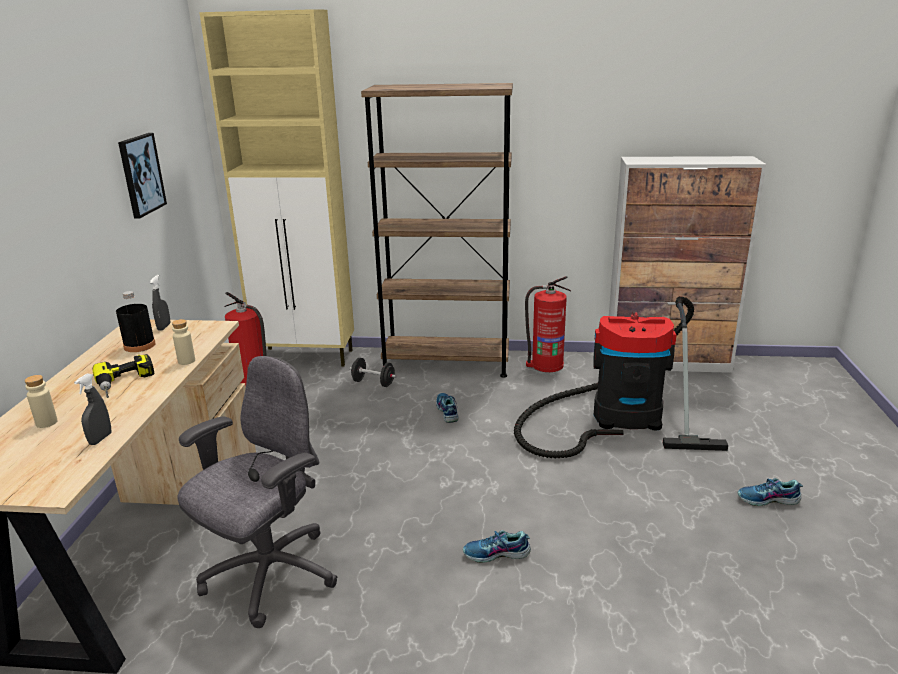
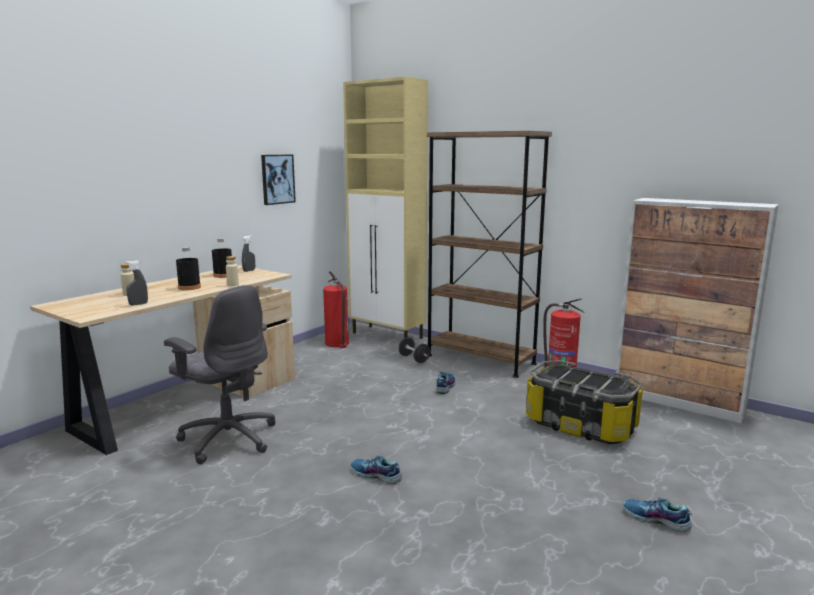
camera: 30 degrees right, 10 degrees down
power drill [92,354,155,398] -> black bottle [176,247,201,290]
grey office chair [177,356,338,628] -> grey office chair turned 60 degrees clockwise [164,285,276,464]
vacuum cleaner [514,296,728,458] -> storage box [526,360,643,444]

